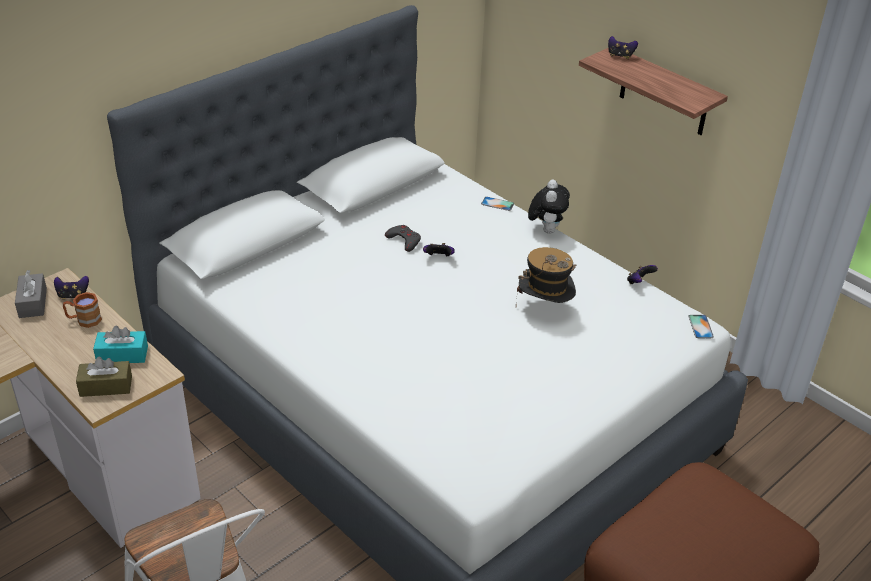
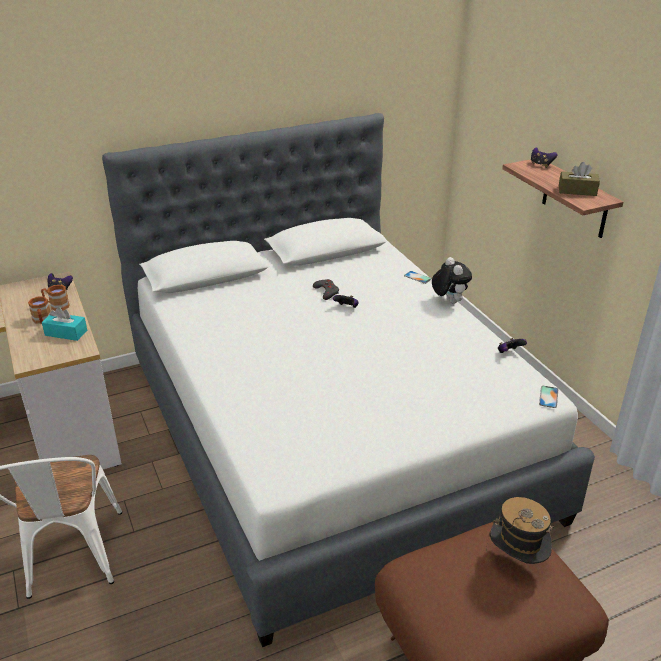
camera: 20 degrees right, 5 degrees down
grey tissue box [15,270,47,318] -> none
brown tissue box [76,357,132,397] -> brown tissue box moved to [559,162,600,196]
hat [516,247,576,306] -> hat moved to [486,497,554,564]
plush toy [528,180,570,234] -> plush toy turned 45 degrees counterclockwise [432,257,472,304]
none -> brown mug [28,297,51,324]

